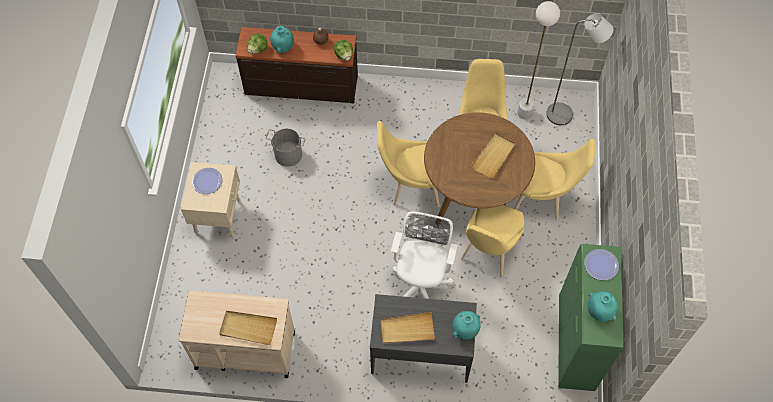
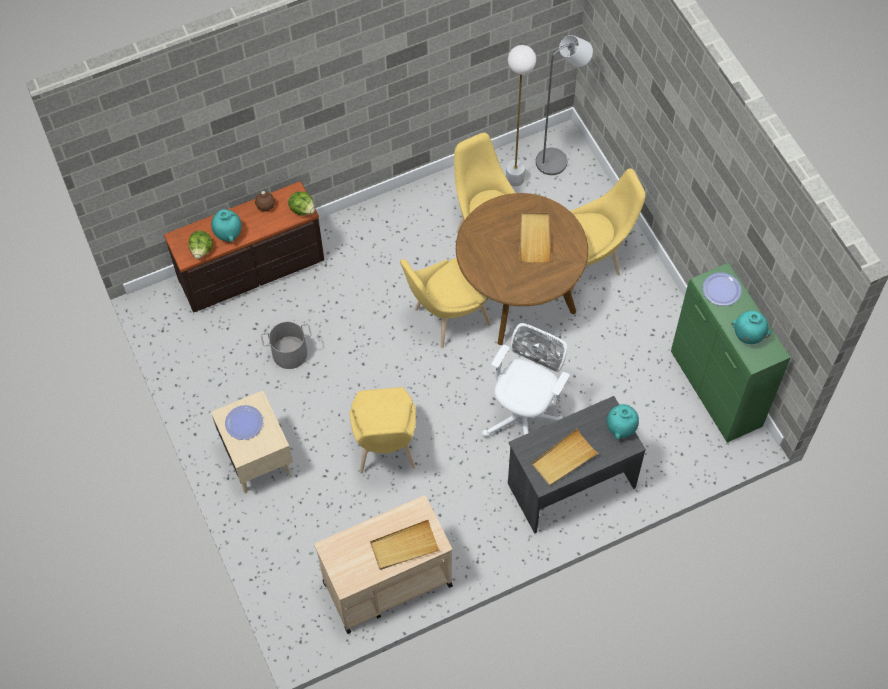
camera: 30 degrees left, 0 degrees up
white office chair [391,211,457,299] -> white office chair turned 45 degrees clockwise [482,323,570,438]
yellow chair [461,205,524,276] -> yellow chair moved to [349,387,416,473]

